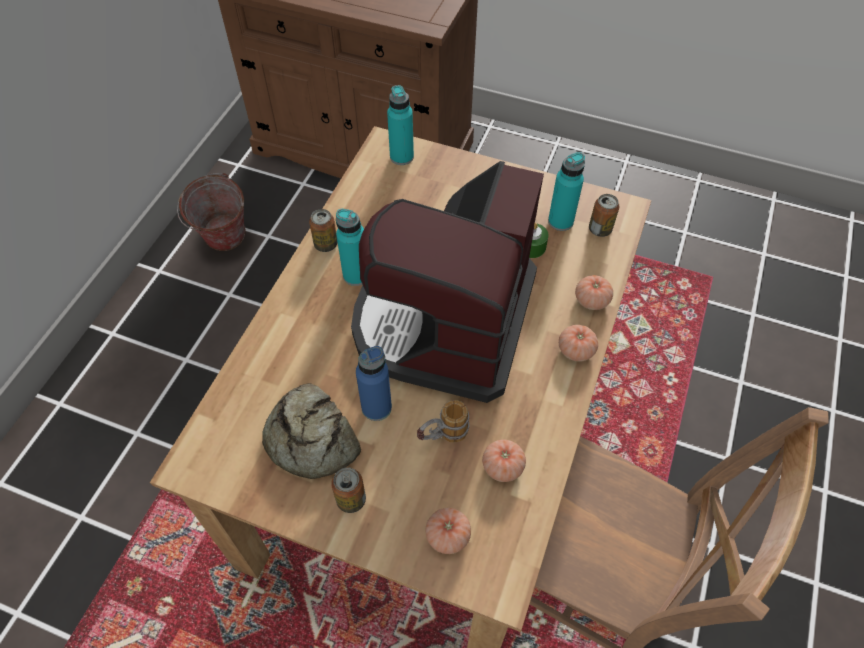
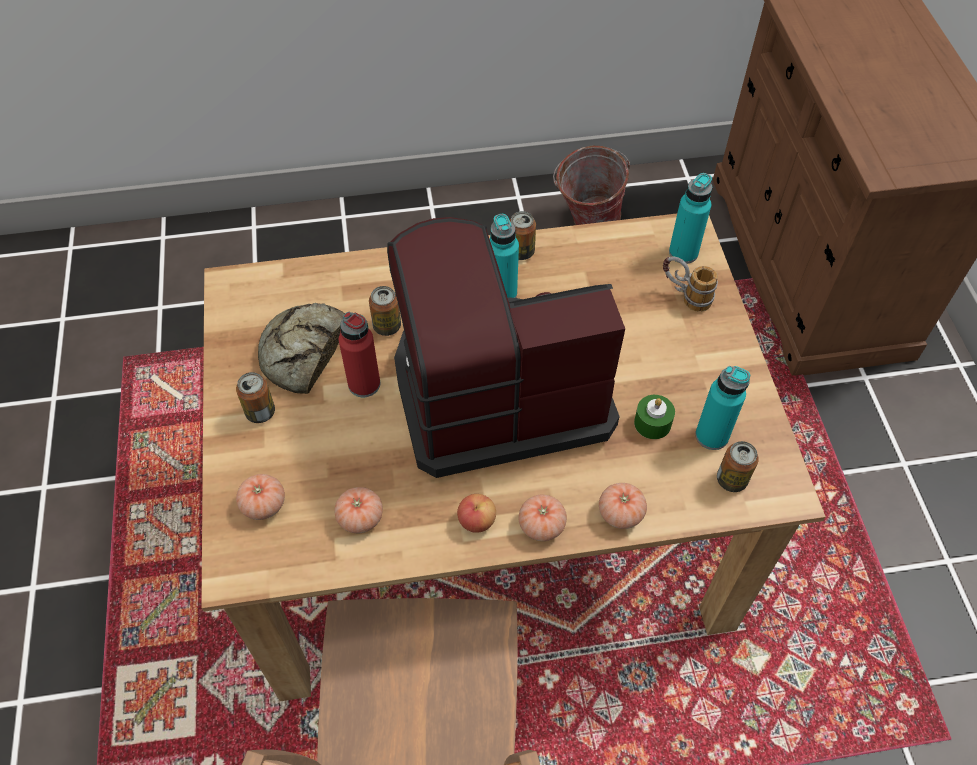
camera: 60 degrees right, 0 degrees up
blue bottle [356,346,392,421] -> red bottle [339,312,380,397]
mug [417,400,469,443] -> mug moved to [663,257,718,312]
none -> can [369,286,401,336]
none -> apple [457,494,496,533]

